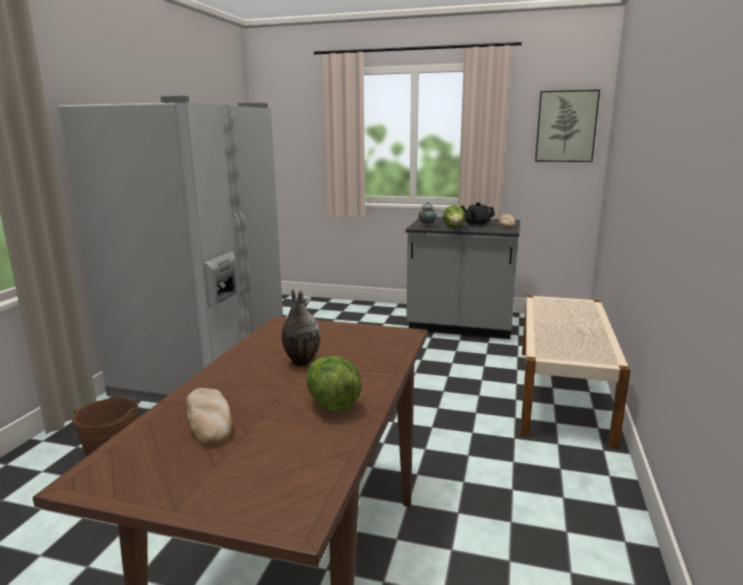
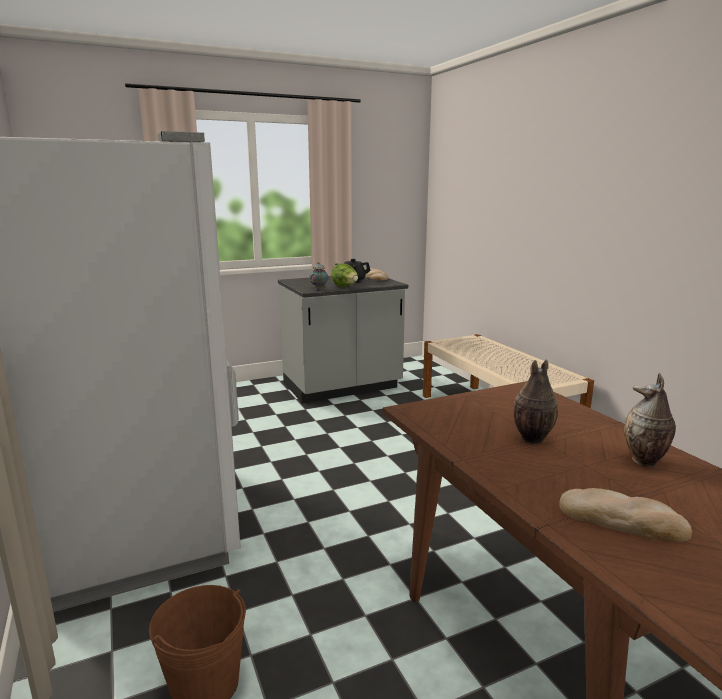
camera: 40 degrees left, 0 degrees up
lettuce [307,356,362,413] -> vase [624,373,676,467]
picture [535,90,600,162] -> none

